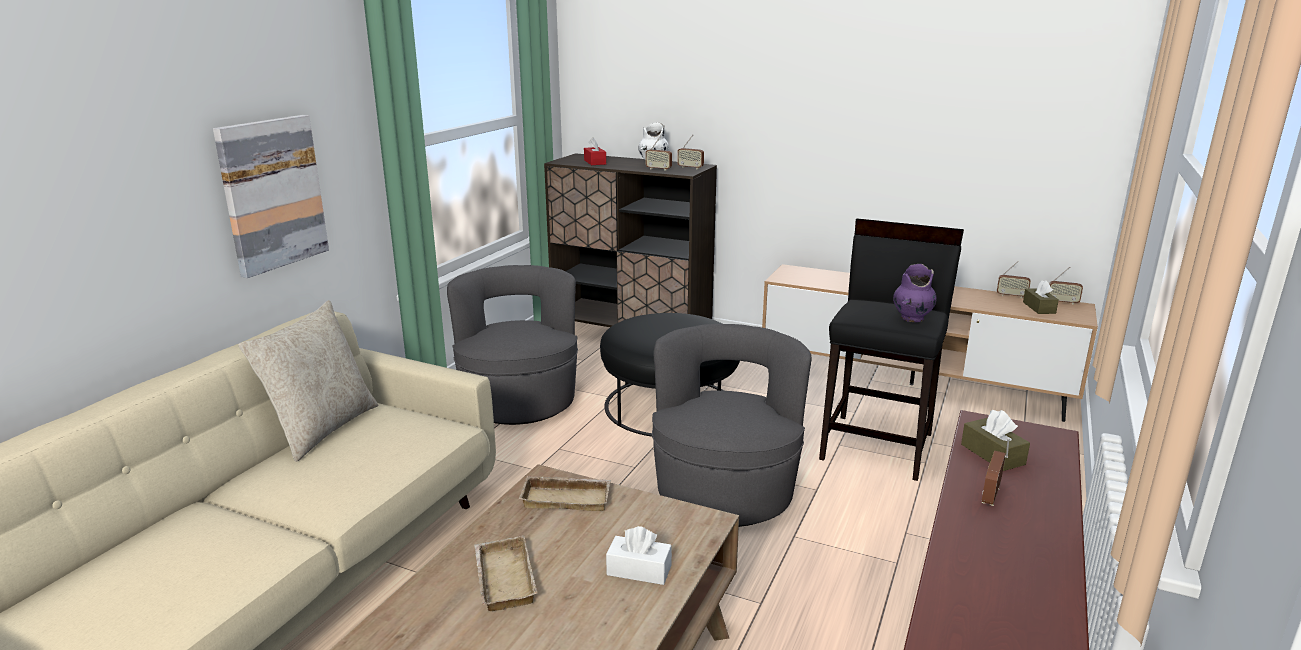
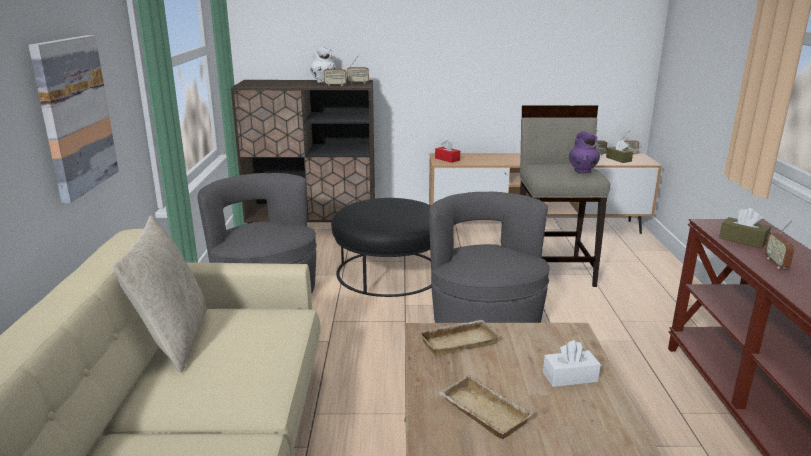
camera: 25 degrees left, 0 degrees up
red tissue box [584,137,606,165] -> red tissue box moved to [435,140,460,163]
black stool [819,218,964,481] -> beige stool [520,105,610,287]

